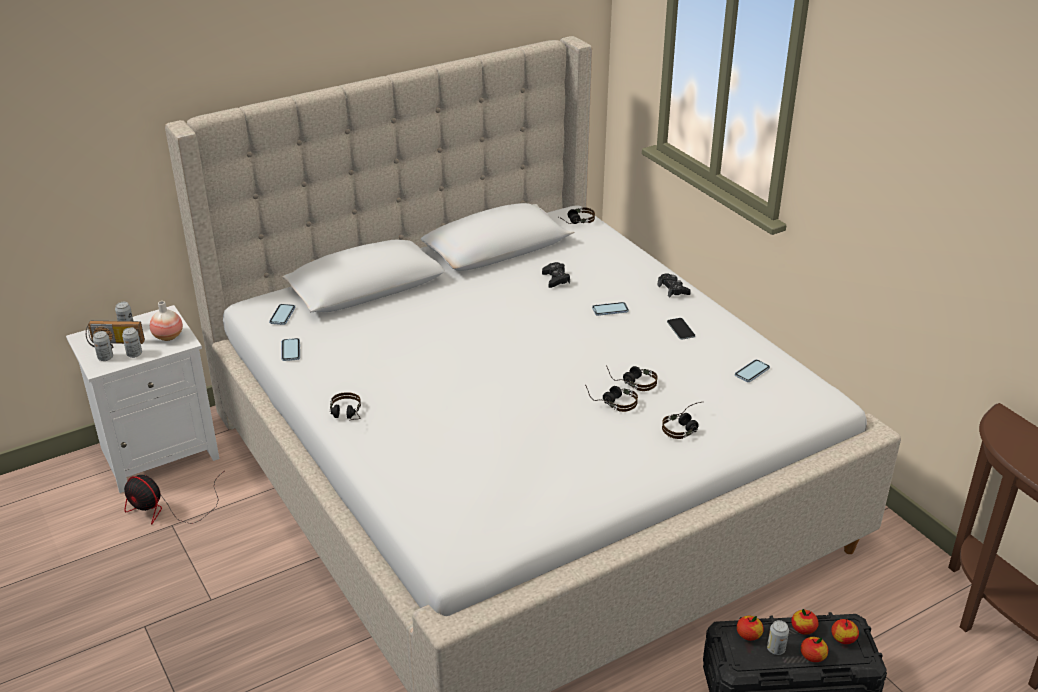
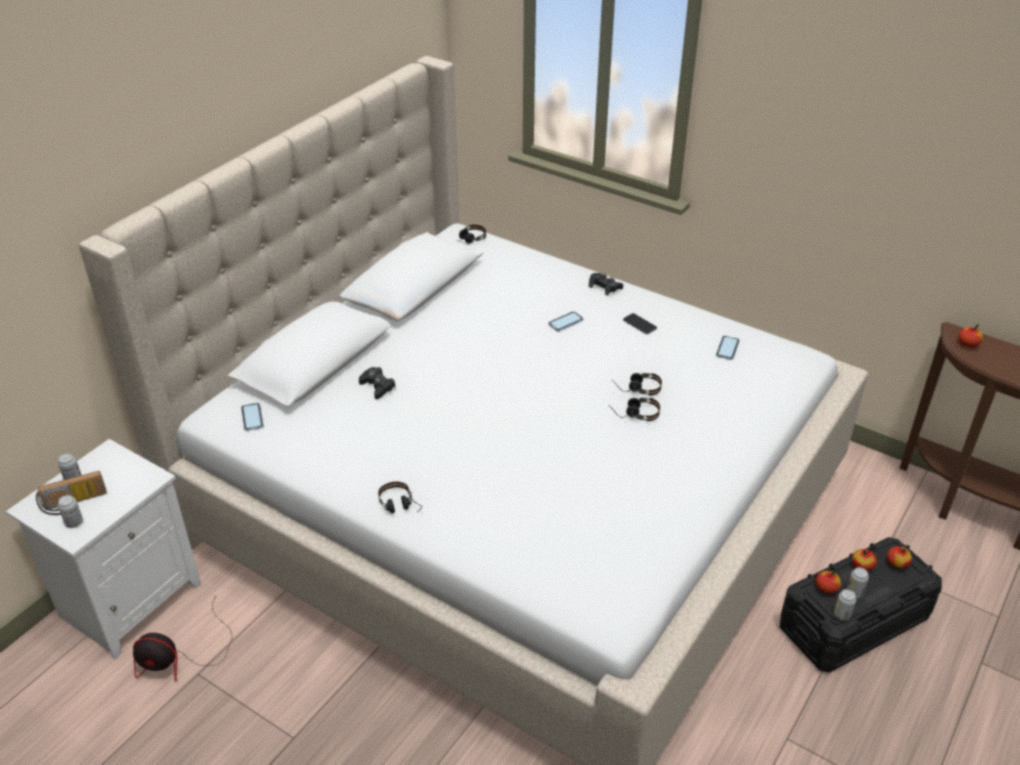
camera: 25 degrees left, 5 degrees up
can [122,328,142,358] -> can moved to [834,589,857,621]
vase [150,301,183,341] -> none
phone [281,338,300,361] -> none
black game controller [542,262,570,288] -> black game controller moved to [359,367,396,399]
headphones [662,402,701,439] -> none
apple [801,637,828,662] -> apple moved to [958,324,983,347]

